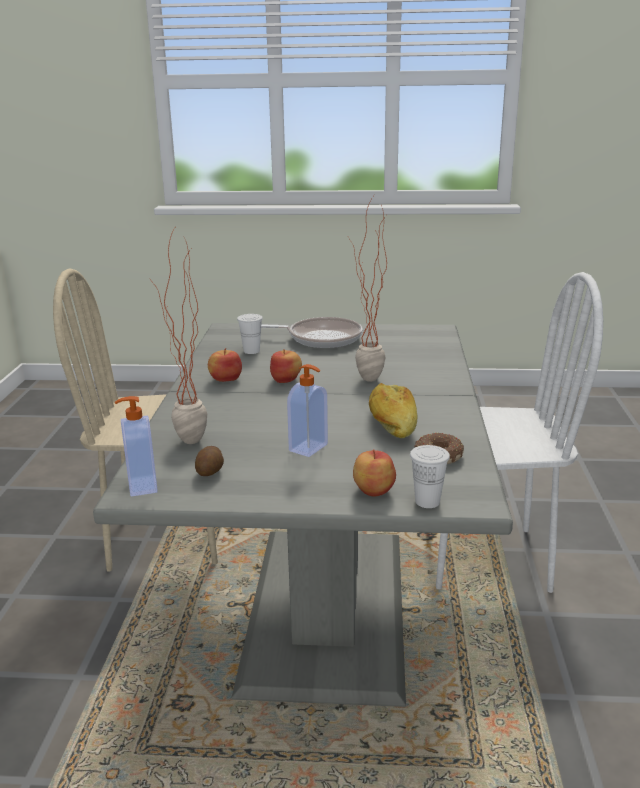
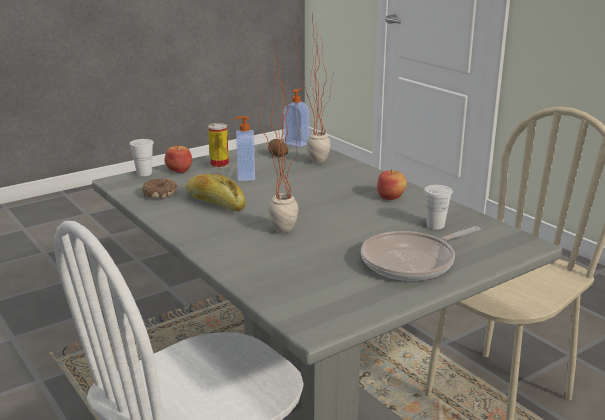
camera: 140 degrees right, 0 degrees up
apple [270,349,302,383] -> none
none -> can [208,123,229,168]

